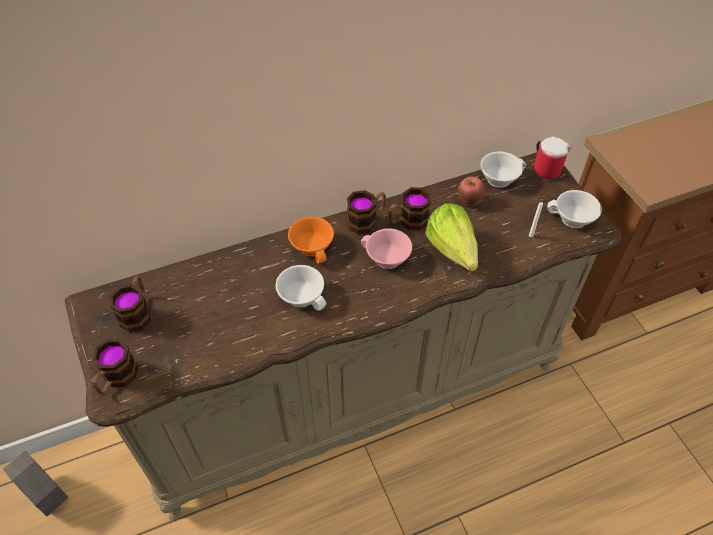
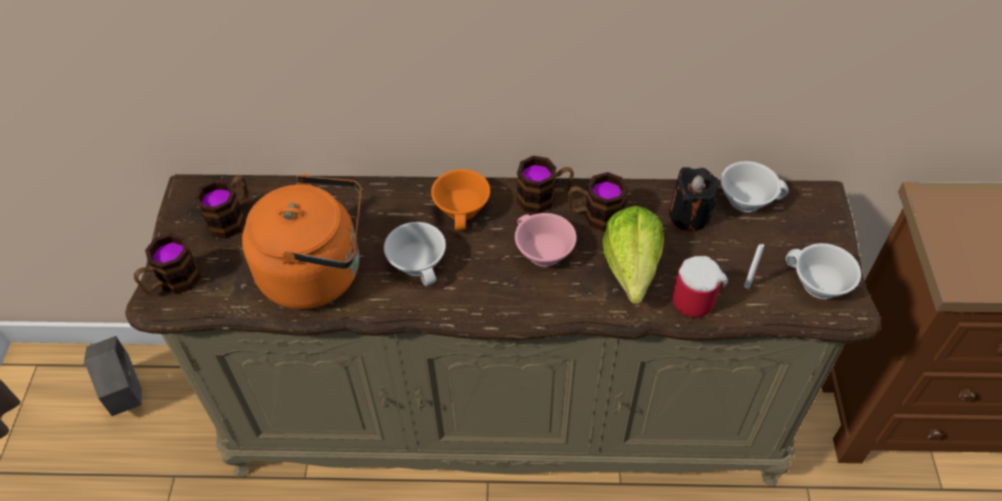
camera: 25 degrees right, 0 degrees up
apple [458,177,485,206] -> black candle [669,167,719,232]
mug [534,137,571,179] -> mug moved to [673,256,728,318]
none -> orange kettle [242,174,362,309]

